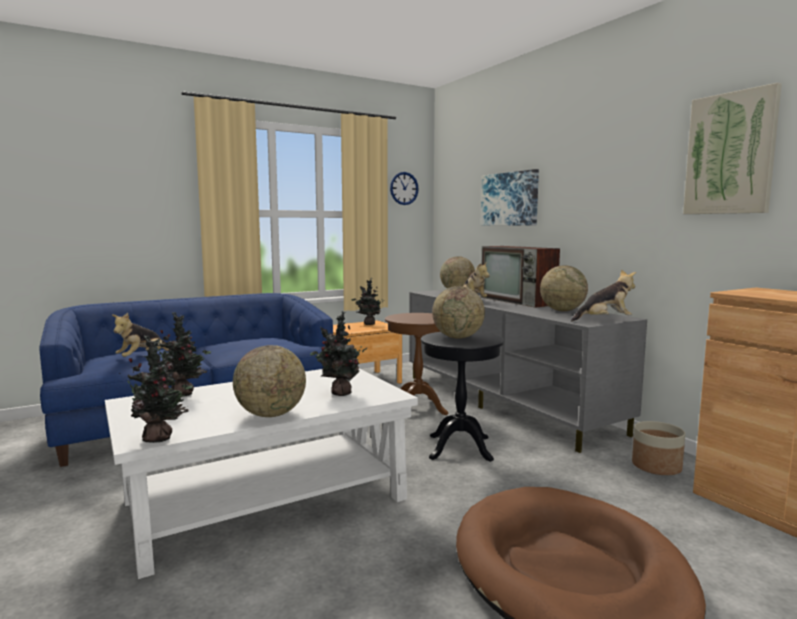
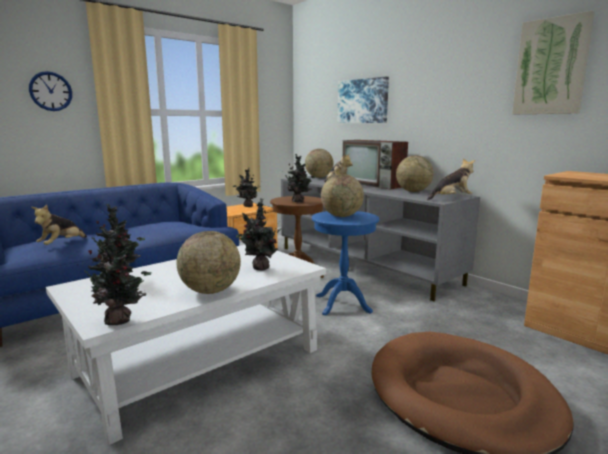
camera: 10 degrees left, 5 degrees up
wall clock [390,172,419,205] -> wall clock moved to [29,71,72,111]
black side table [421,332,504,462] -> blue side table [312,211,379,316]
planter [632,421,685,475] -> none
none -> potted plant [285,154,315,202]

